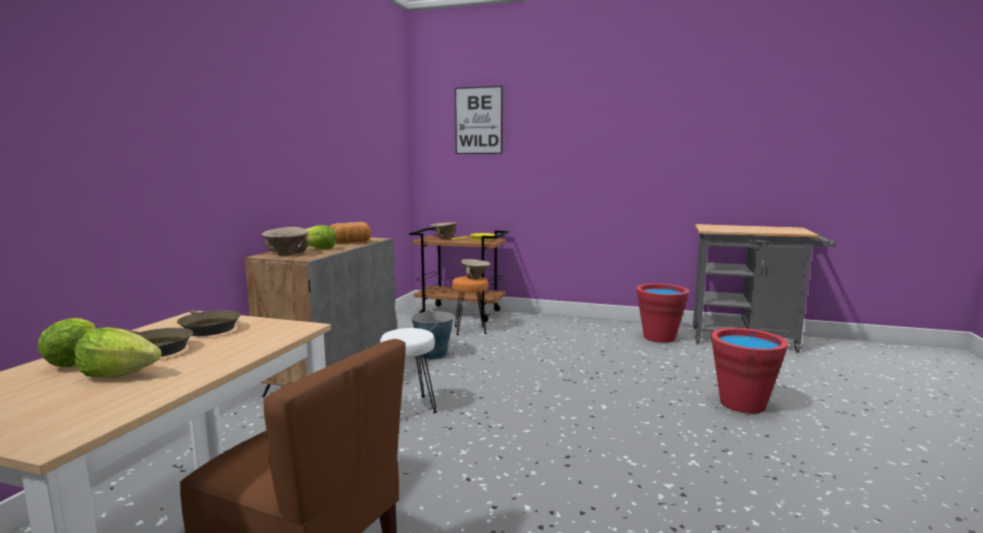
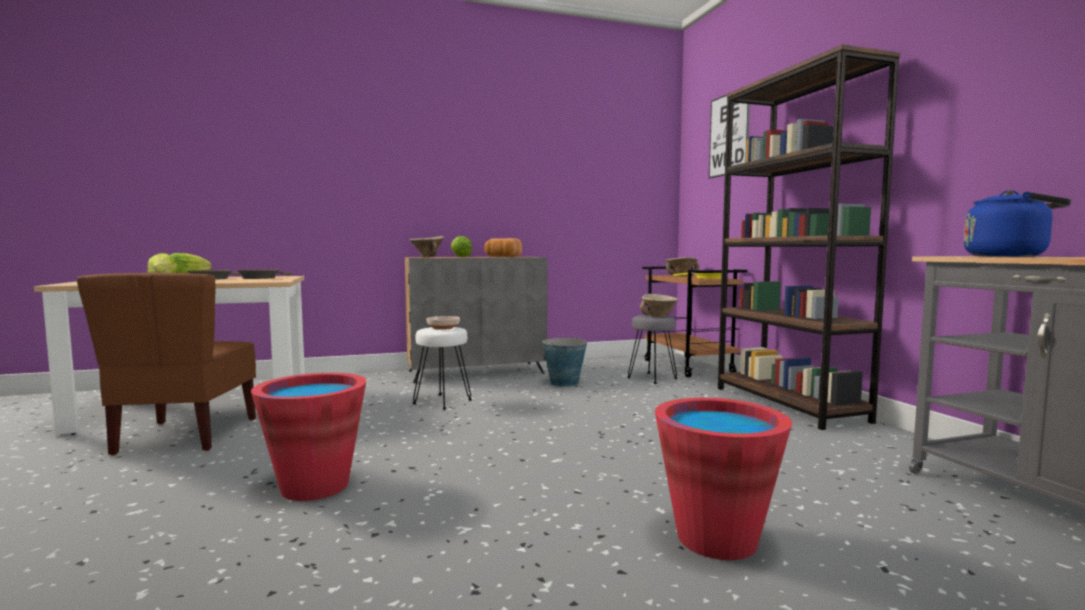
camera: 55 degrees right, 5 degrees down
orange stool [452,276,489,335] -> grey stool [627,315,677,384]
red bucket [636,284,689,343] -> red bucket moved to [251,373,366,501]
none -> bowl [426,316,460,330]
none -> brown bookcase [718,44,900,430]
none -> blue kettle [964,190,1071,257]

